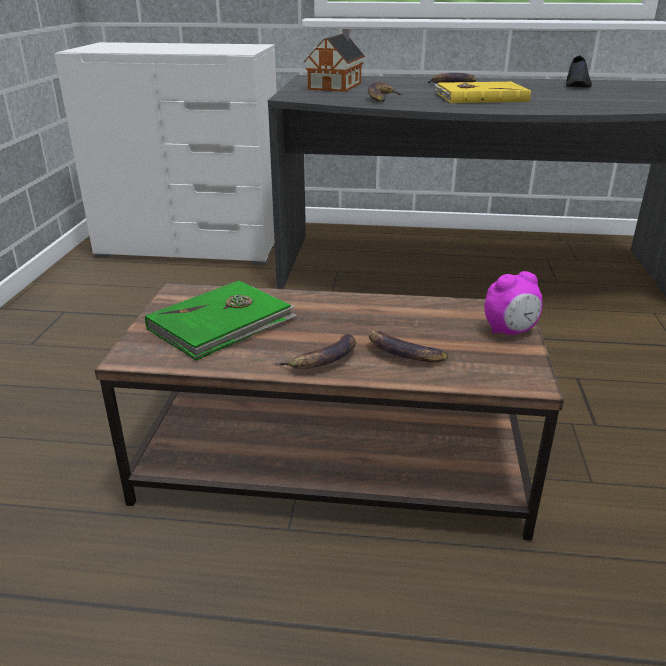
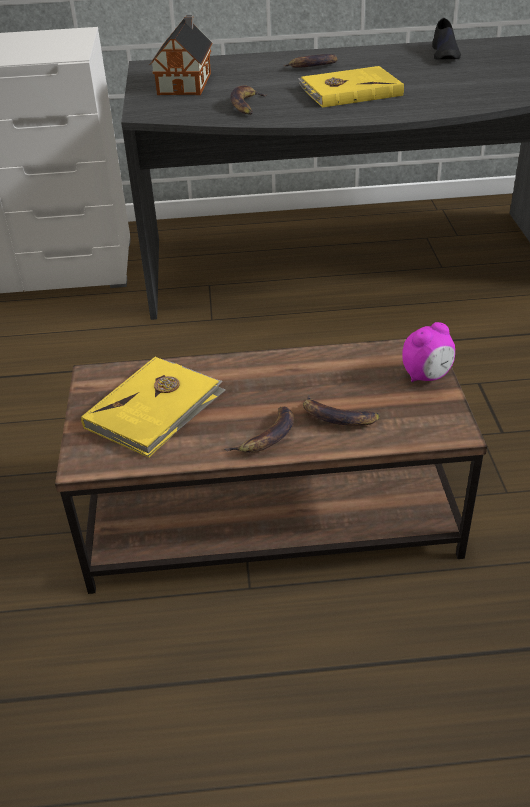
camera: 10 degrees left, 10 degrees up
green book [145,280,297,361] -> yellow book [81,357,226,458]

